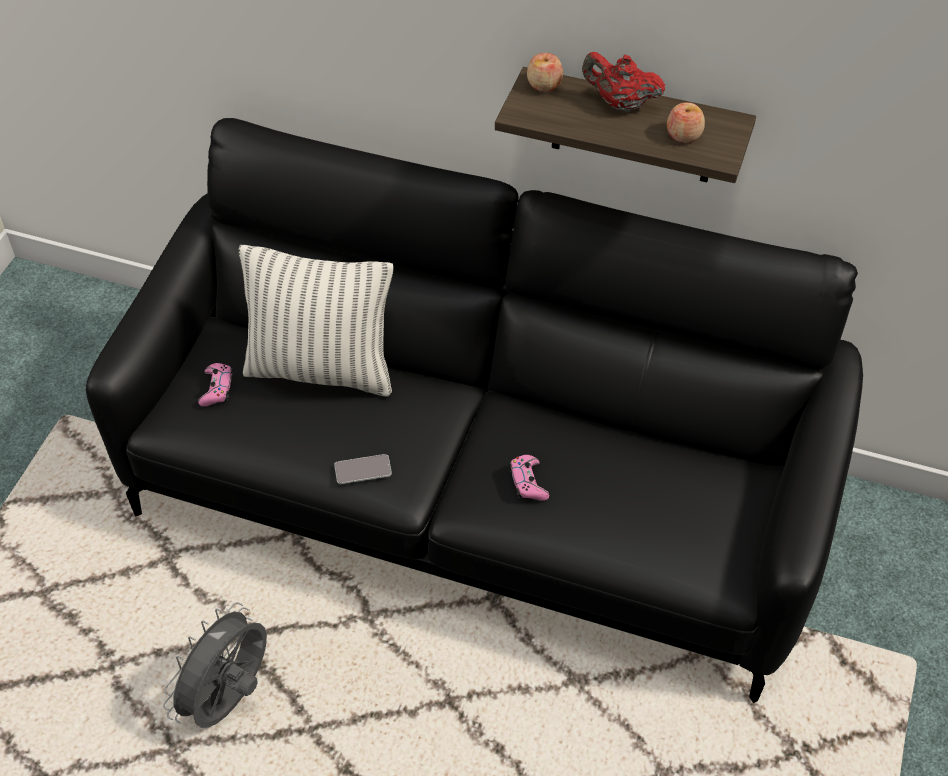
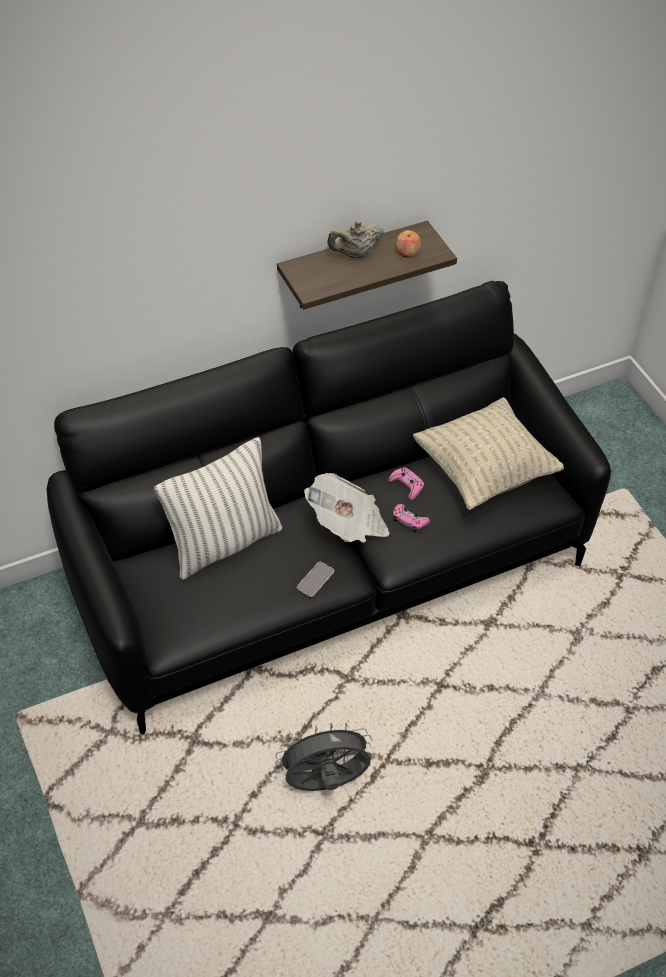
camera: 45 degrees left, 0 degrees up
grey fan [163,602,267,728] -> grey fan turned 90 degrees clockwise [275,722,372,791]
pink game controller [198,363,234,407] -> pink game controller moved to [388,467,424,500]
apple [527,53,563,92] -> none
red teapot [582,52,665,112] -> beige teapot [327,221,384,259]
none -> newspaper [304,473,390,543]
none -> beige pillow [413,397,564,510]

